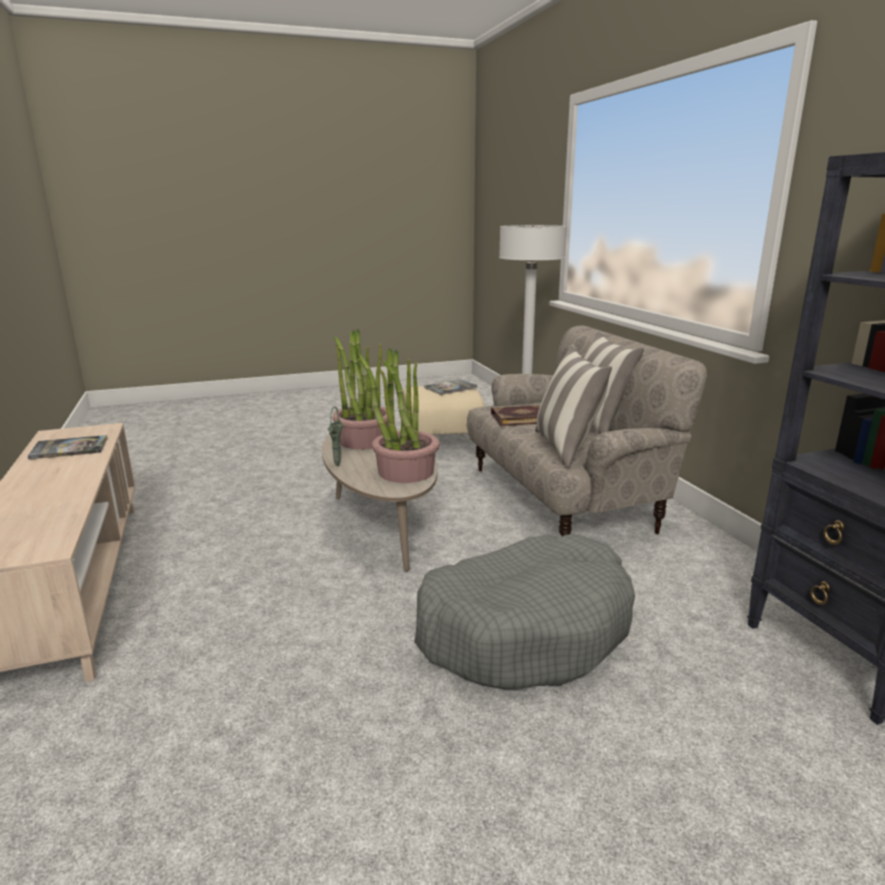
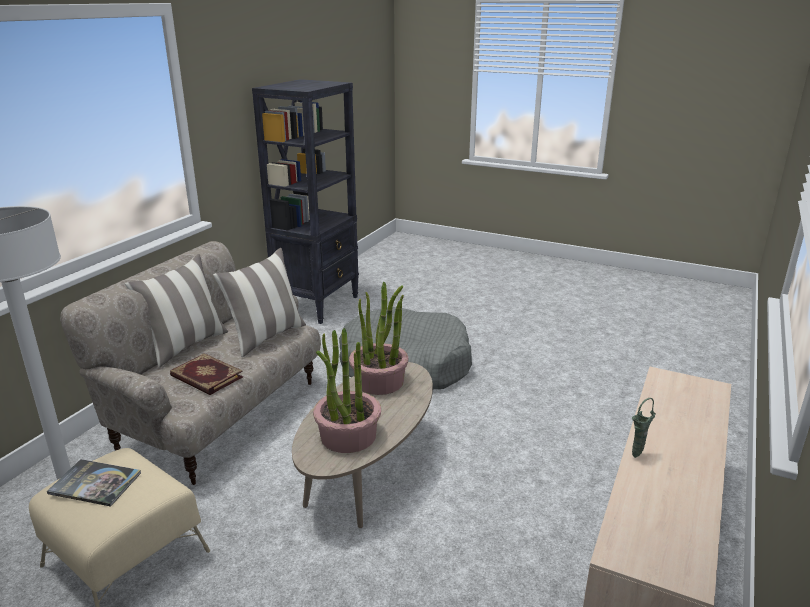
camera: 135 degrees left, 5 degrees up
book [28,435,107,459] -> none
green vase [328,406,344,466] -> green vase moved to [632,398,656,458]

